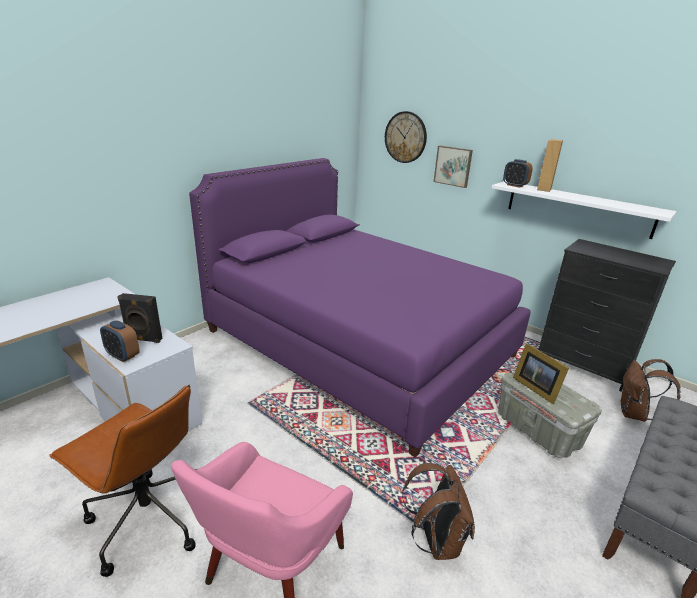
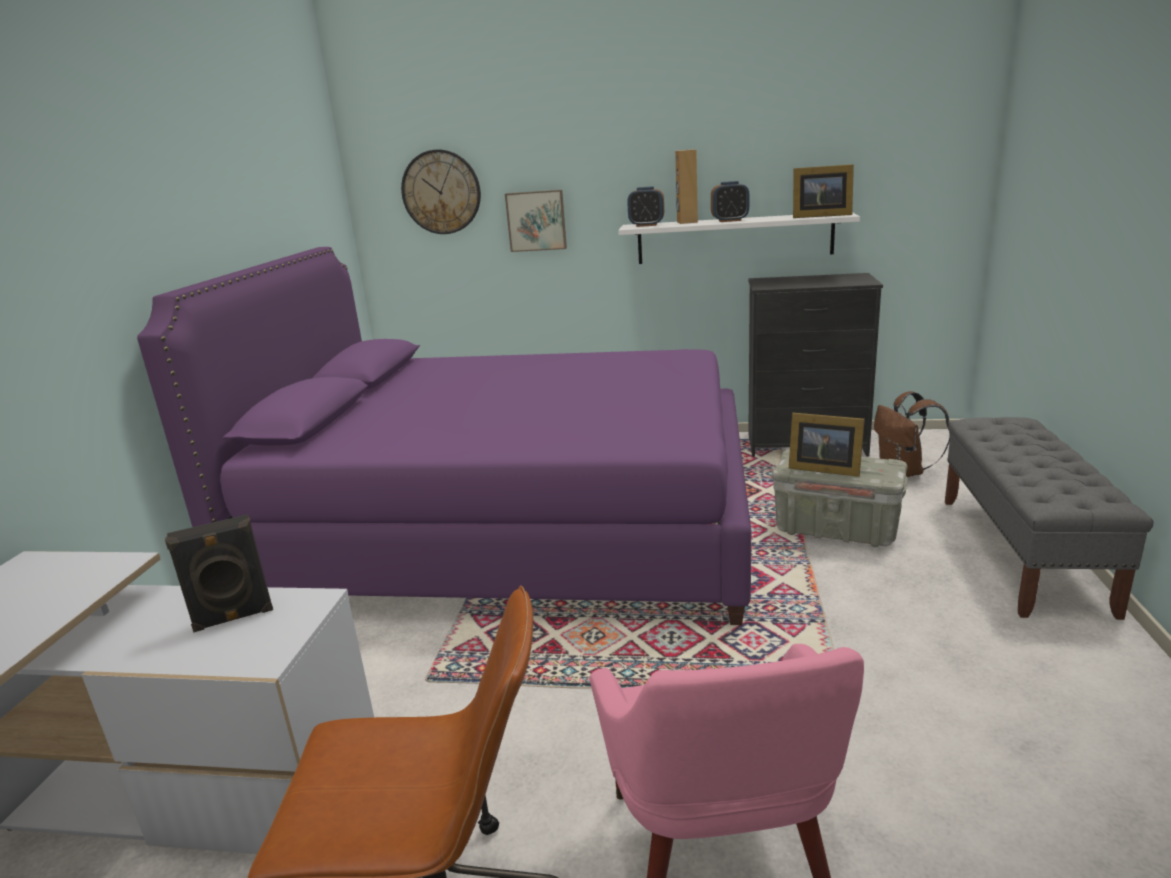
camera: 30 degrees left, 5 degrees down
alarm clock [100,321,140,362] -> alarm clock moved to [711,181,749,222]
brown backpack [402,463,475,560] -> none
none -> picture frame [793,164,854,218]

